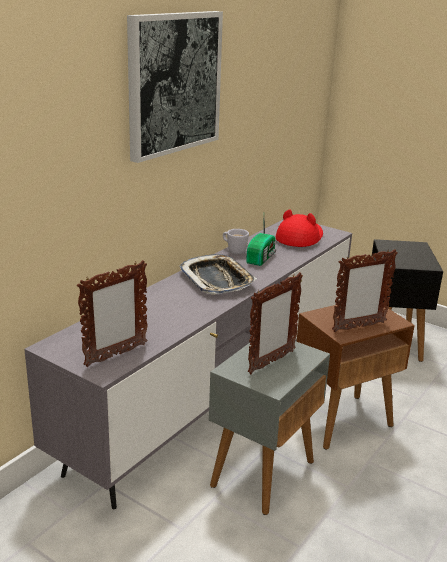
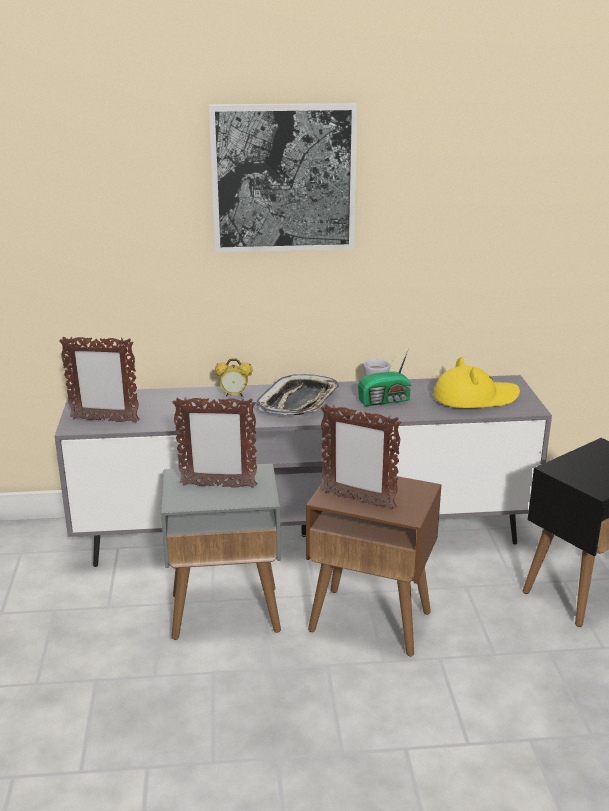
camera: 50 degrees right, 0 degrees up
red hat [276,209,323,247] -> yellow hat [434,357,520,408]
none -> alarm clock [215,359,253,397]

